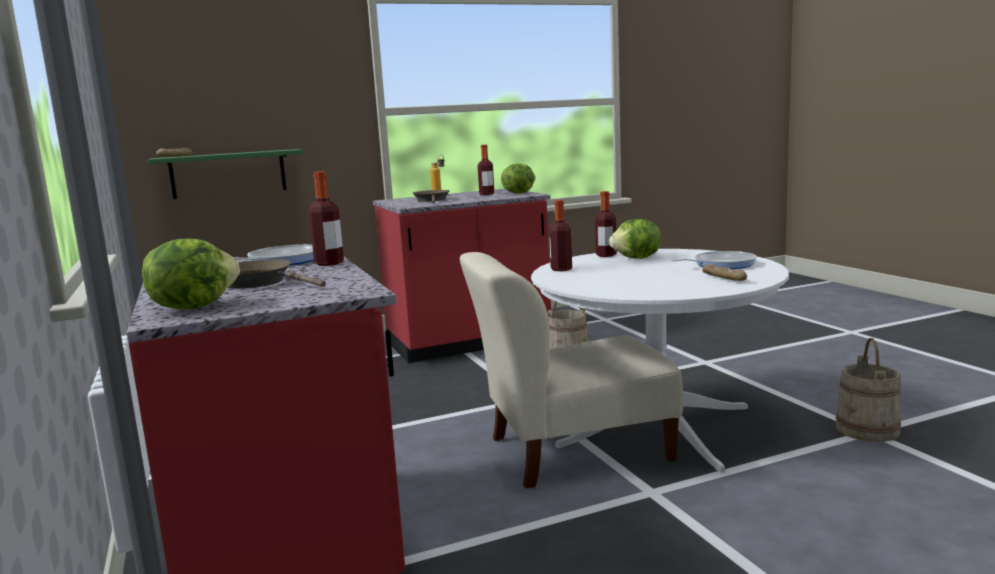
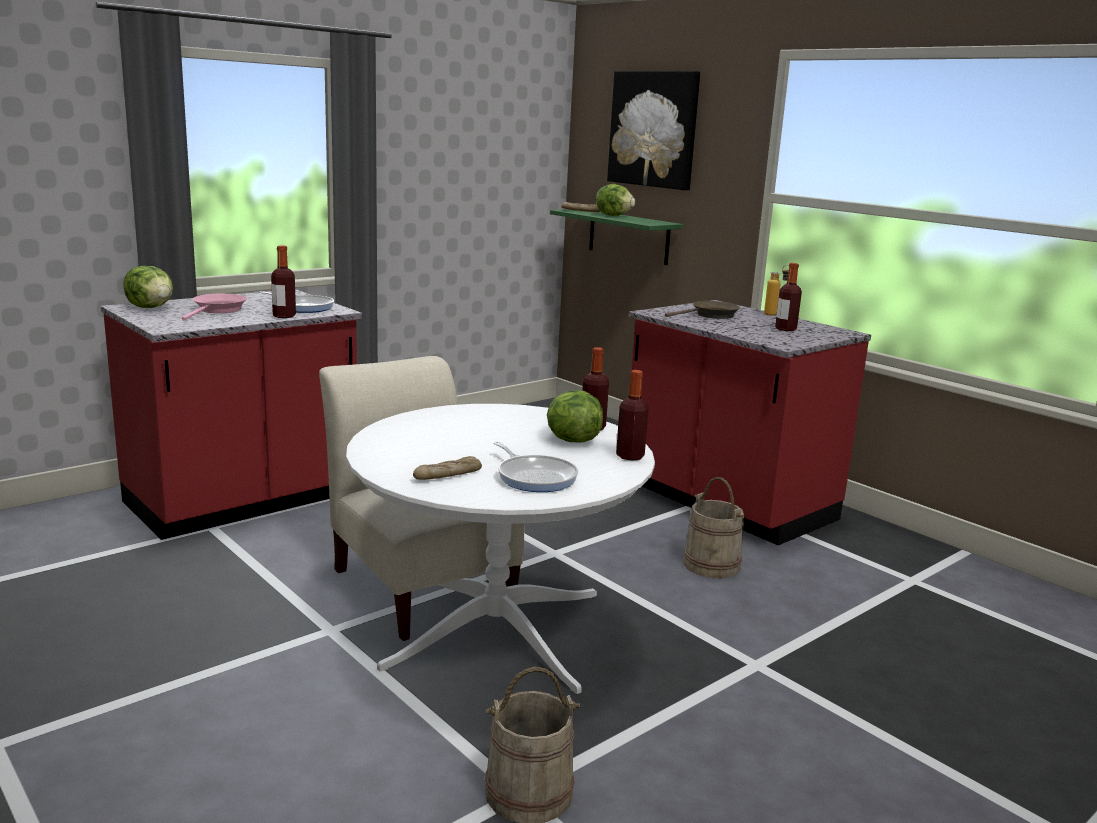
camera: 70 degrees right, 5 degrees up
brown frying pan [228,259,326,289] -> pink frying pan [182,294,247,321]
lettuce [501,163,536,193] -> lettuce moved to [596,184,635,216]
bottle [549,200,572,271] -> bottle moved to [616,370,649,461]
none -> picture [607,71,700,190]

